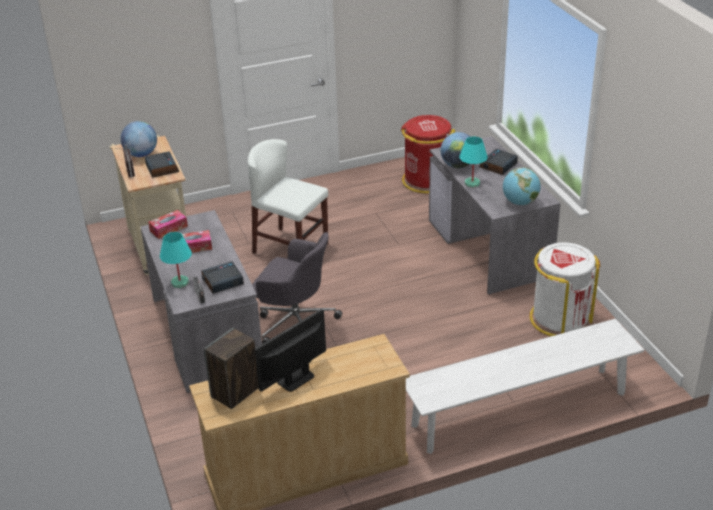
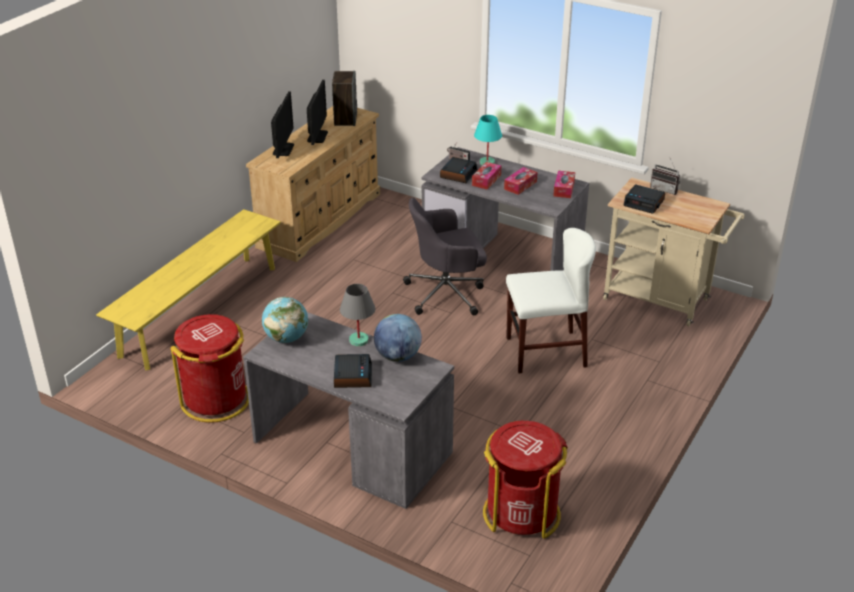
camera: 140 degrees right, 0 degrees up
globe [121,121,157,157] -> none
white bench [406,319,644,454] -> yellow bench [96,209,281,371]
turquoise table lamp [459,136,488,187] -> grey table lamp [340,284,375,346]
white trash can [530,242,601,336] -> red trash can [170,314,249,423]
none -> monitor [271,91,294,158]
none -> tissue box [472,162,501,190]

